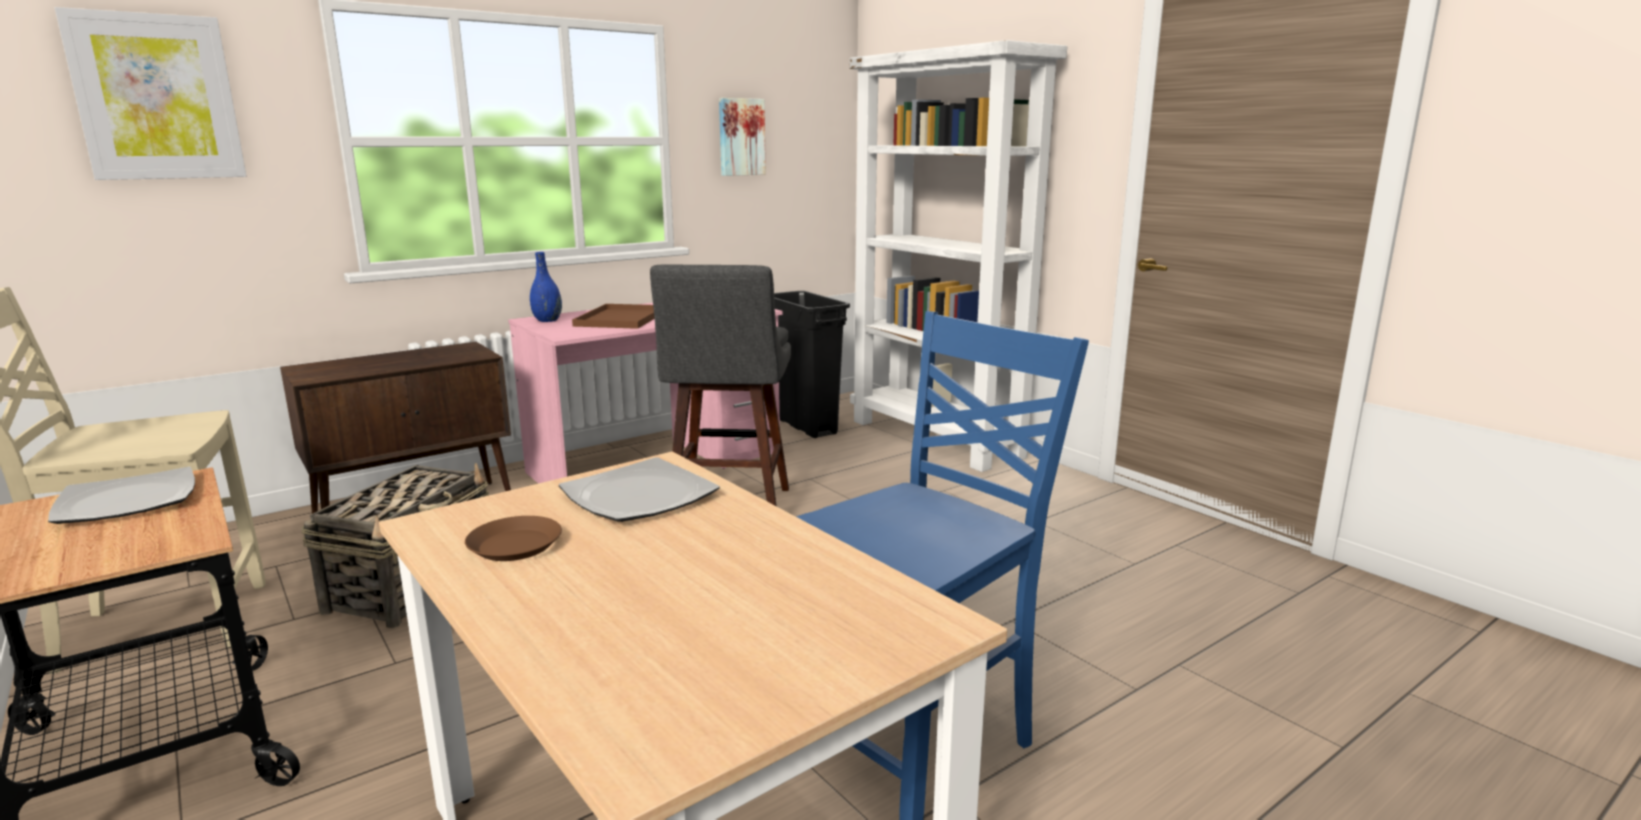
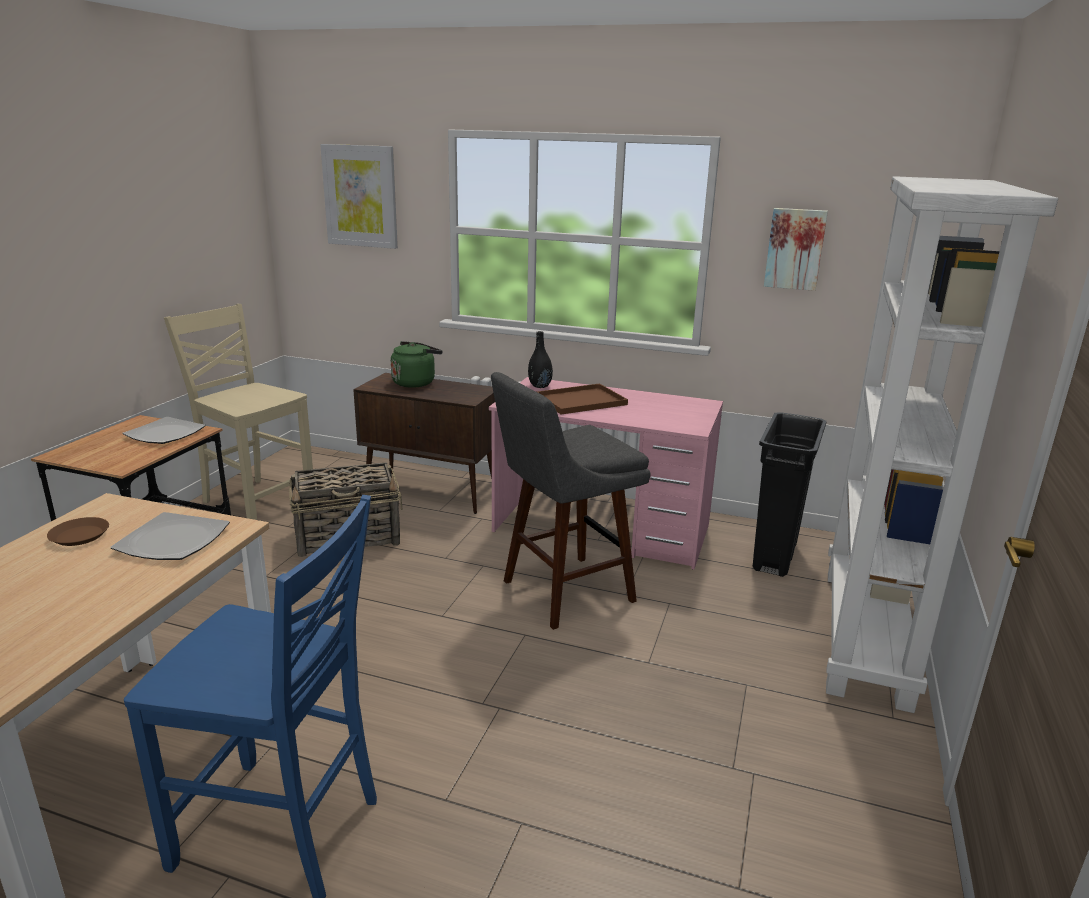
camera: 55 degrees right, 5 degrees up
blue vase [530,252,562,322] -> black vase [528,331,553,388]
none -> green kettle [391,341,443,388]

